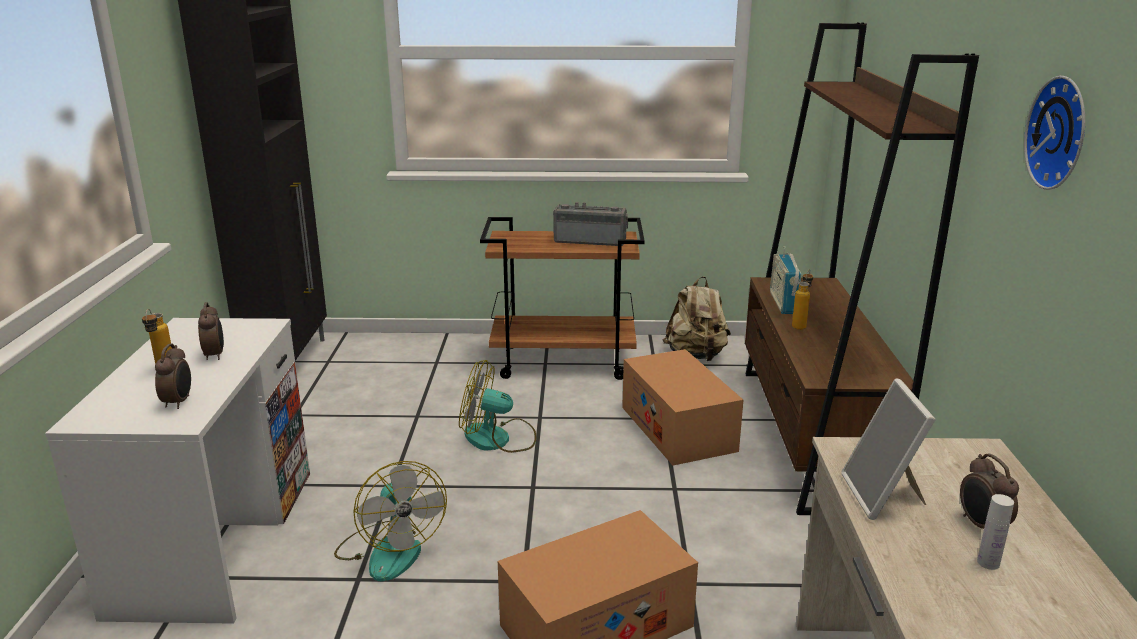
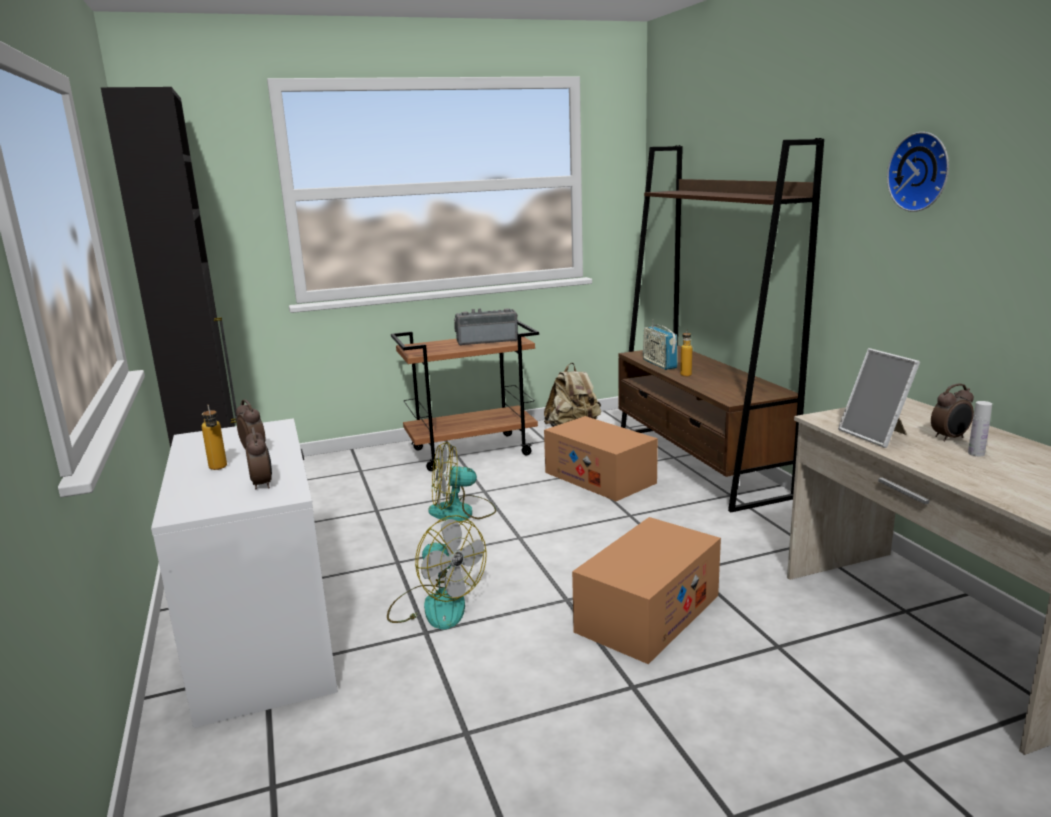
camera: 20 degrees left, 5 degrees down
alarm clock [960,453,1019,529] -> alarm clock turned 75 degrees counterclockwise [931,383,974,441]

